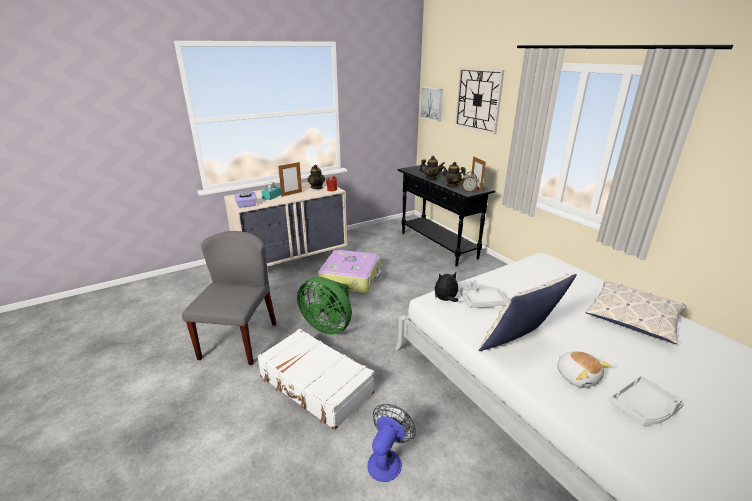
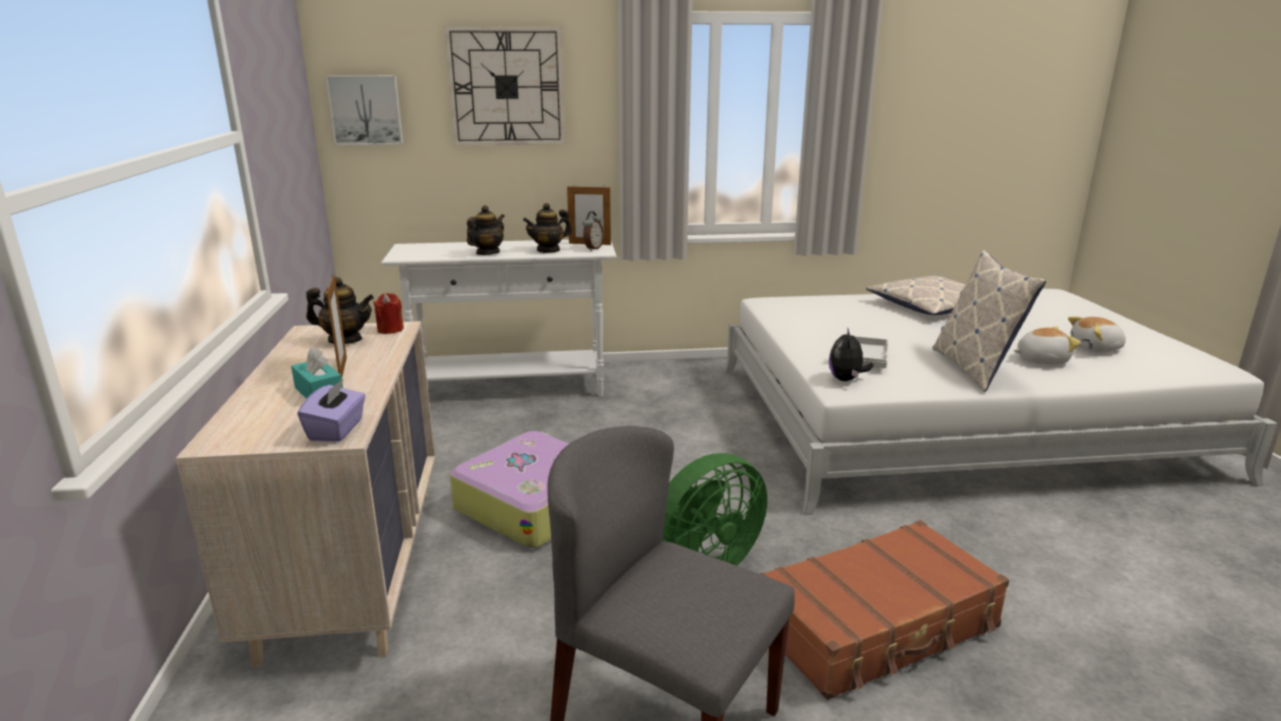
camera: 65 degrees left, 5 degrees down
white suitcase [257,329,375,430] -> brown suitcase [760,520,1009,700]
fan [368,404,416,482] -> none
black console table [398,165,495,267] -> white console table [381,239,617,397]
grey tray [609,376,684,425] -> plush toy [1068,316,1126,353]

